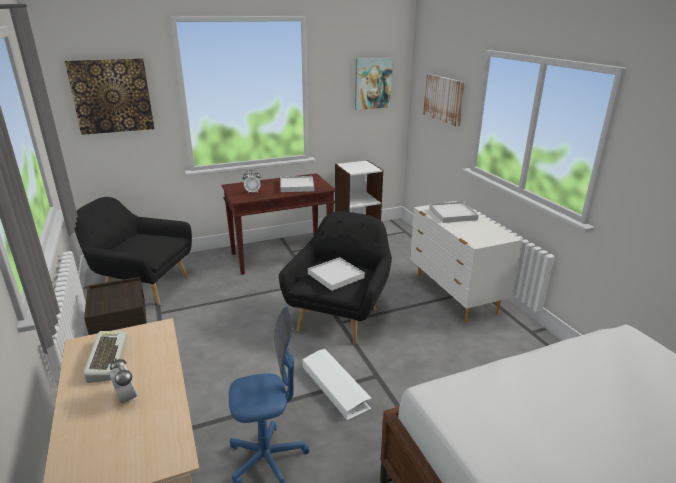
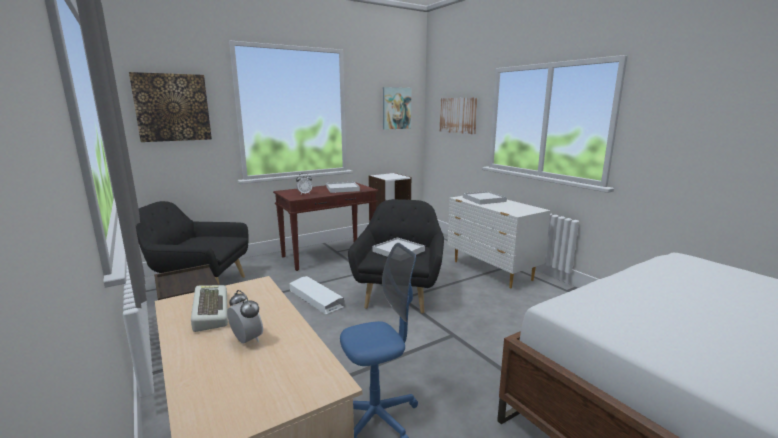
camera: 10 degrees left, 10 degrees down
white storage box [303,349,372,420] -> white storage box moved to [290,276,344,314]

